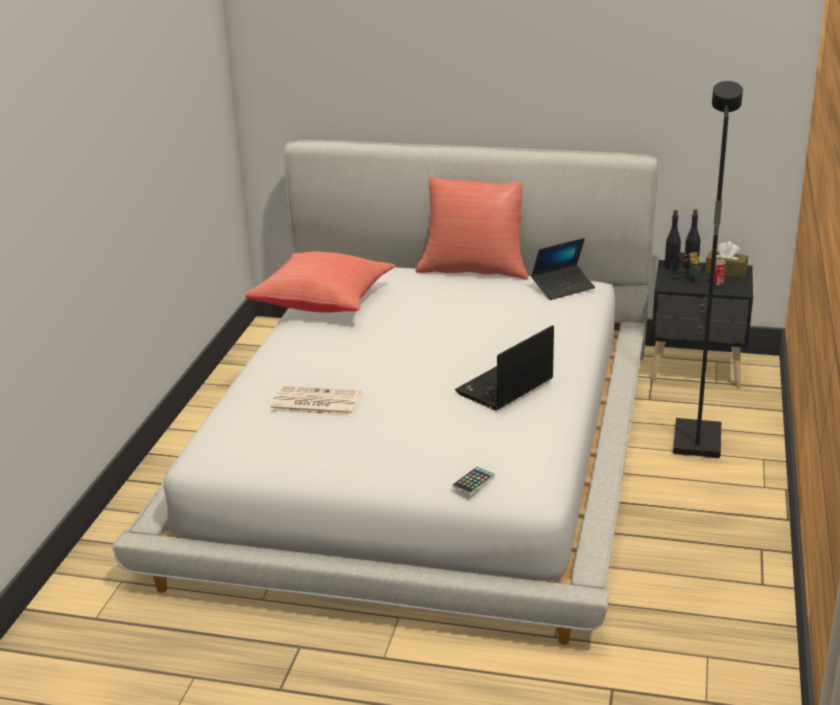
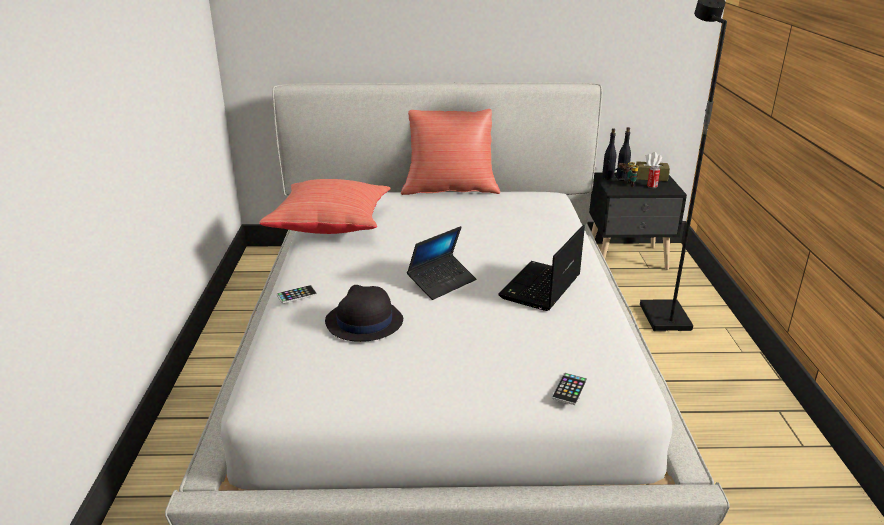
camera: 15 degrees left, 0 degrees up
newspaper [270,386,361,416] -> black hat [325,285,403,342]
laptop [531,238,595,300] -> laptop moved to [407,226,476,300]
none -> phone [277,285,317,304]

